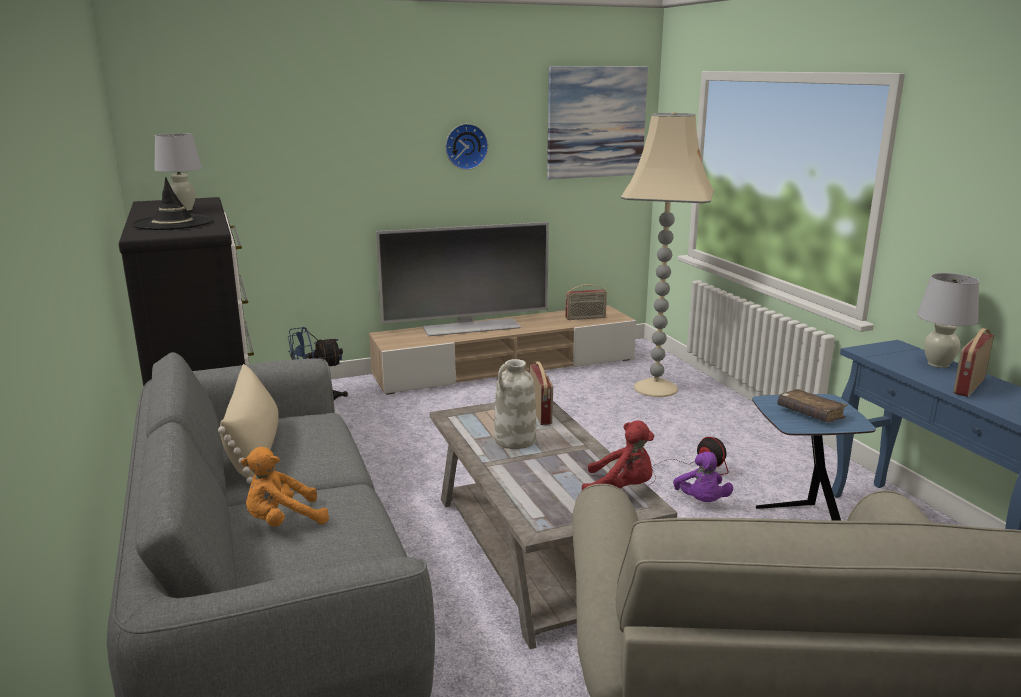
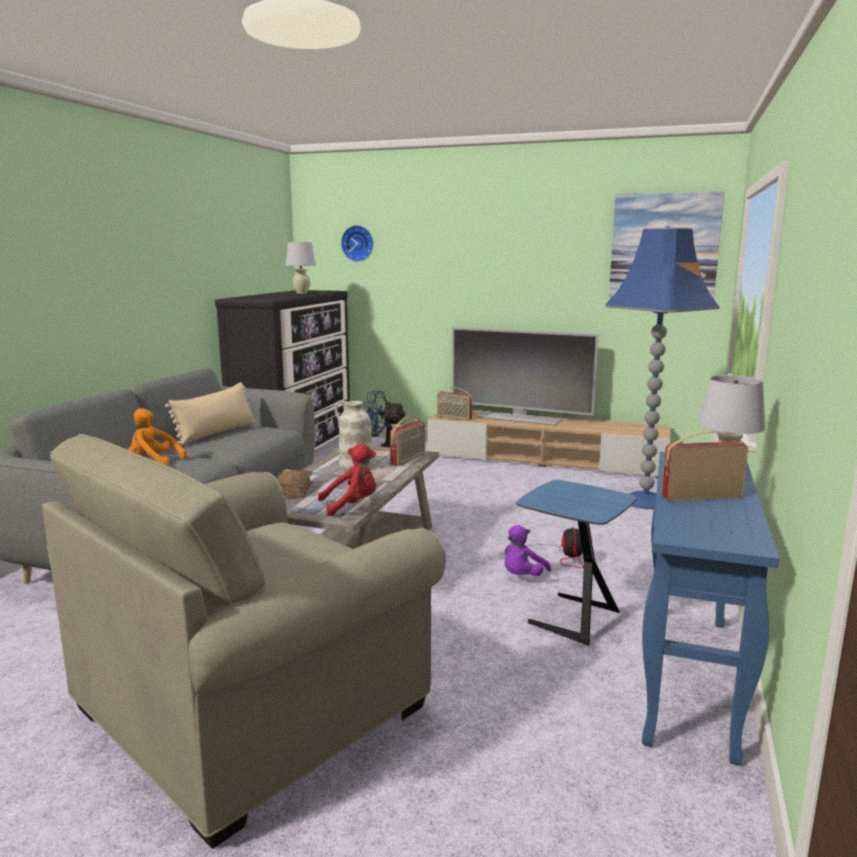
camera: 40 degrees right, 5 degrees down
black hat [132,177,213,230] -> none
wall clock [445,124,488,170] -> wall clock moved to [341,225,374,262]
radio [565,284,607,320] -> radio moved to [437,388,472,421]
red plush toy [582,421,654,490] -> red plush toy turned 75 degrees counterclockwise [318,443,376,516]
beige floor lamp [621,112,714,397] -> blue floor lamp [605,226,720,509]
brown book [777,389,848,422] -> brown book moved to [276,469,313,498]

